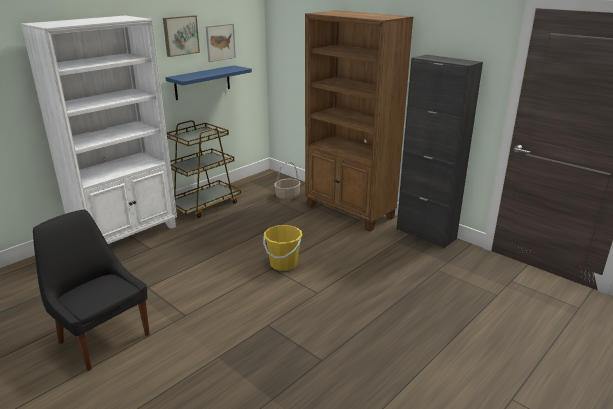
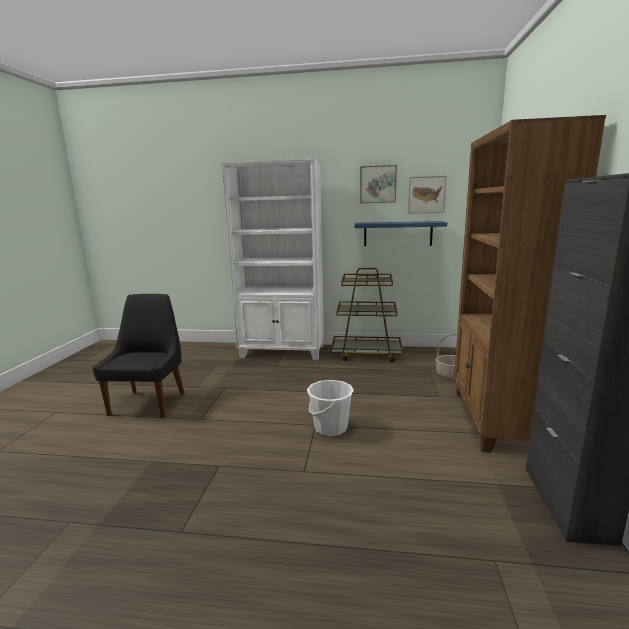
camera: 55 degrees right, 10 degrees down
yellow bucket [263,225,302,271] -> white bucket [307,380,354,436]

